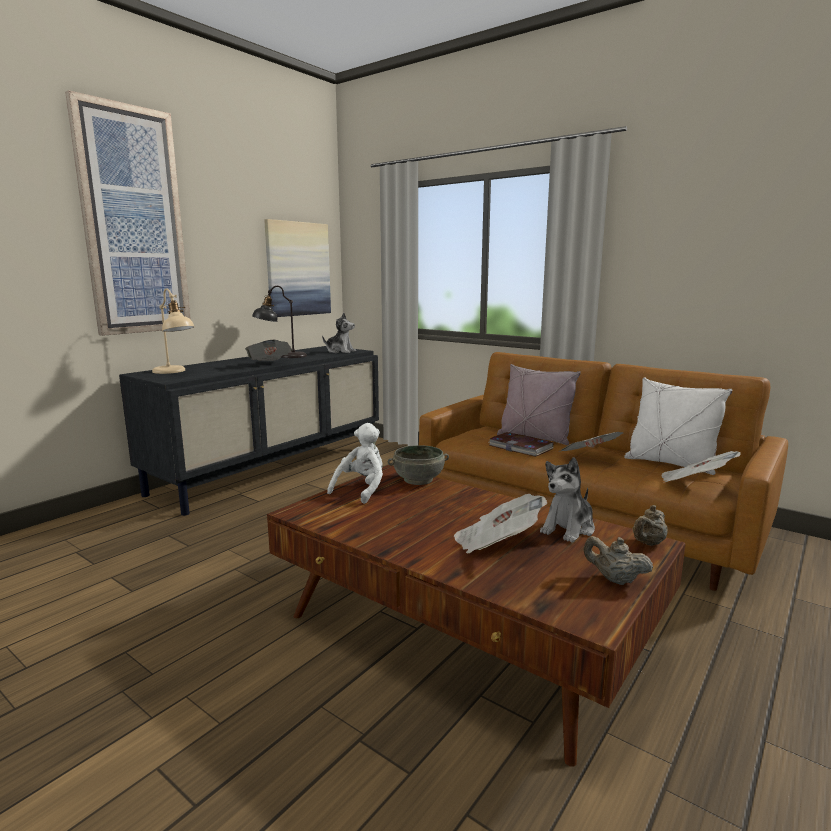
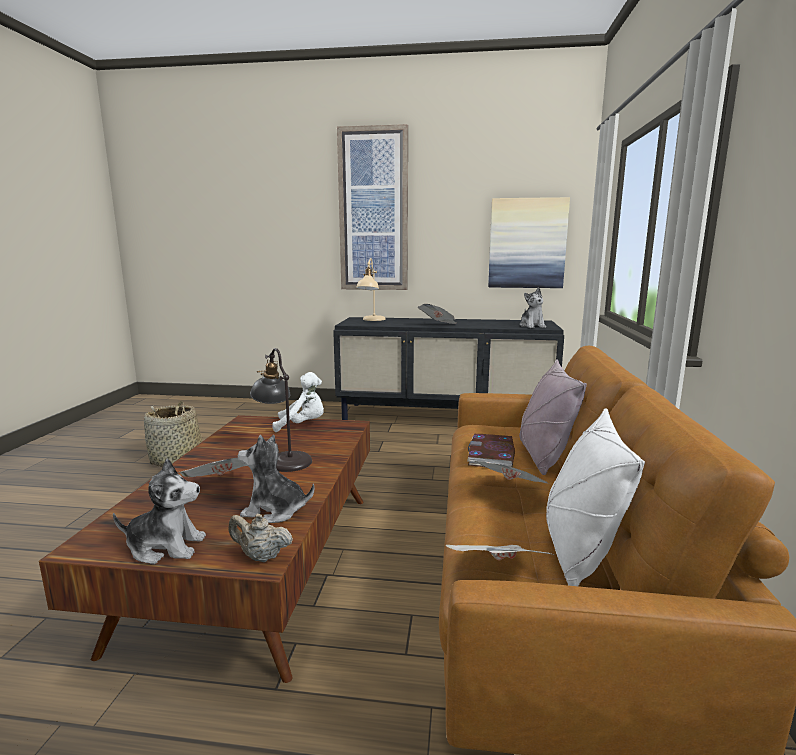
camera: 60 degrees right, 0 degrees up
grey table lamp [252,286,307,358] -> grey table lamp moved to [250,348,312,472]
grey bowl [388,445,449,485] -> none
beige teapot [583,536,653,585] -> plush toy [113,458,206,564]
none -> basket [144,401,202,467]

